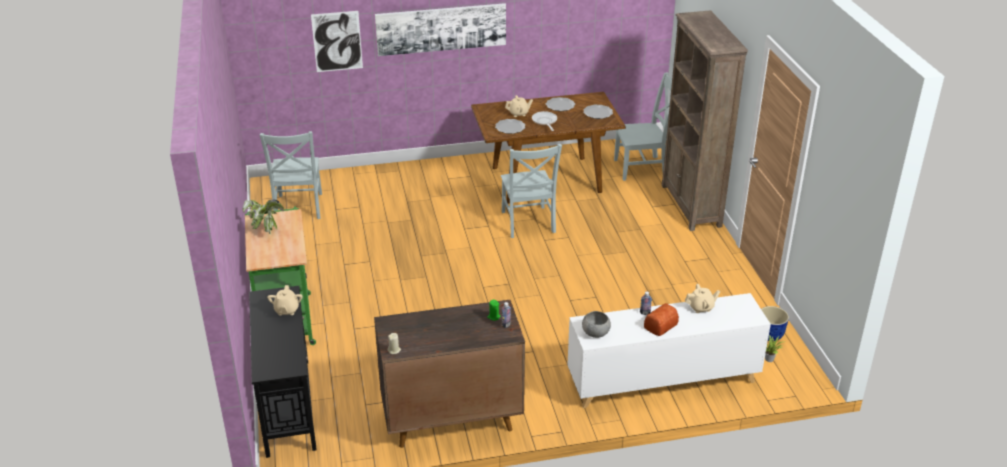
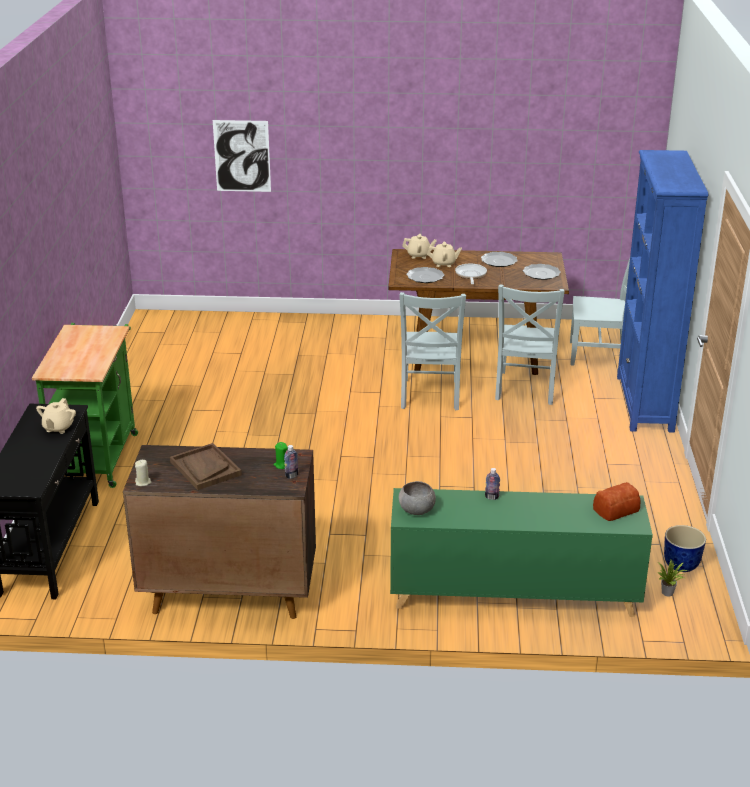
camera: 15 degrees right, 5 degrees down
potted plant [243,199,284,235] -> none
grey chair [260,131,322,219] -> grey chair moved to [495,284,565,405]
picture [375,3,506,56] -> none
white cabinet [567,293,771,408] -> green cabinet [390,488,653,617]
bread [644,303,679,336] -> bread moved to [593,482,641,521]
brown bookcase [662,10,748,231] -> blue bookcase [617,150,708,433]
beige teapot [685,284,720,313] -> beige teapot moved to [402,234,437,259]
none -> brown tray [170,443,242,490]

